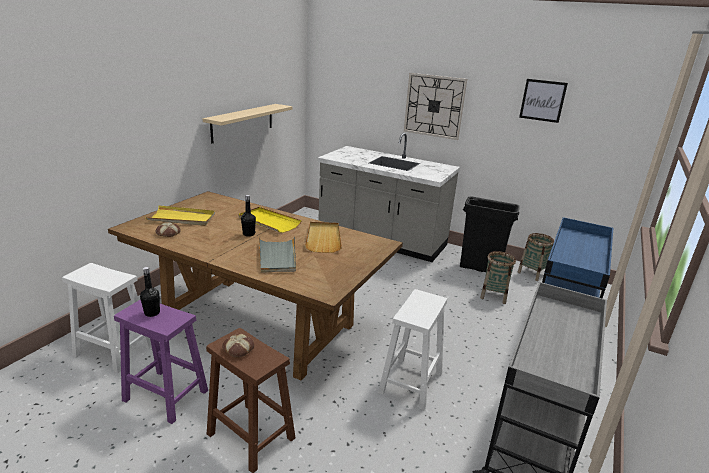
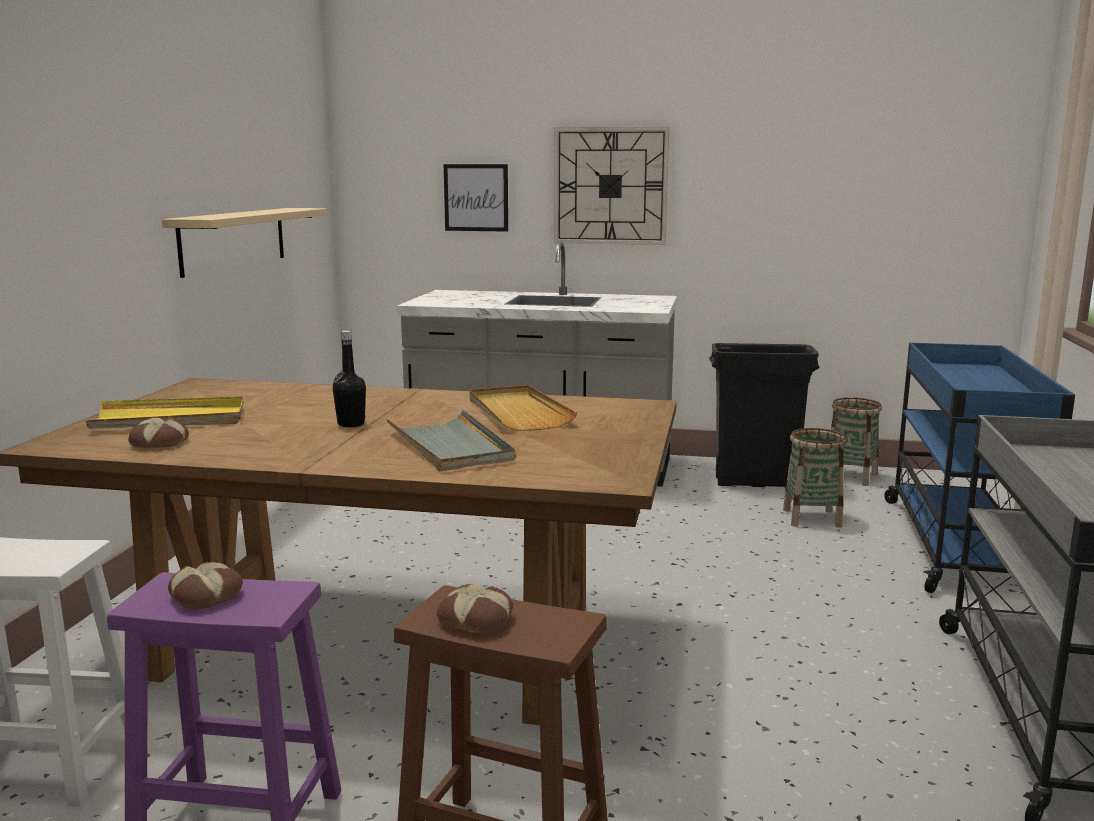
camera: 15 degrees left, 10 degrees down
black bottle [140,267,160,317] -> bread [168,562,243,610]
yellow tray [238,207,302,233] -> none
white stool [378,289,447,410] -> none
picture [519,79,568,123] -> picture moved to [444,164,508,232]

